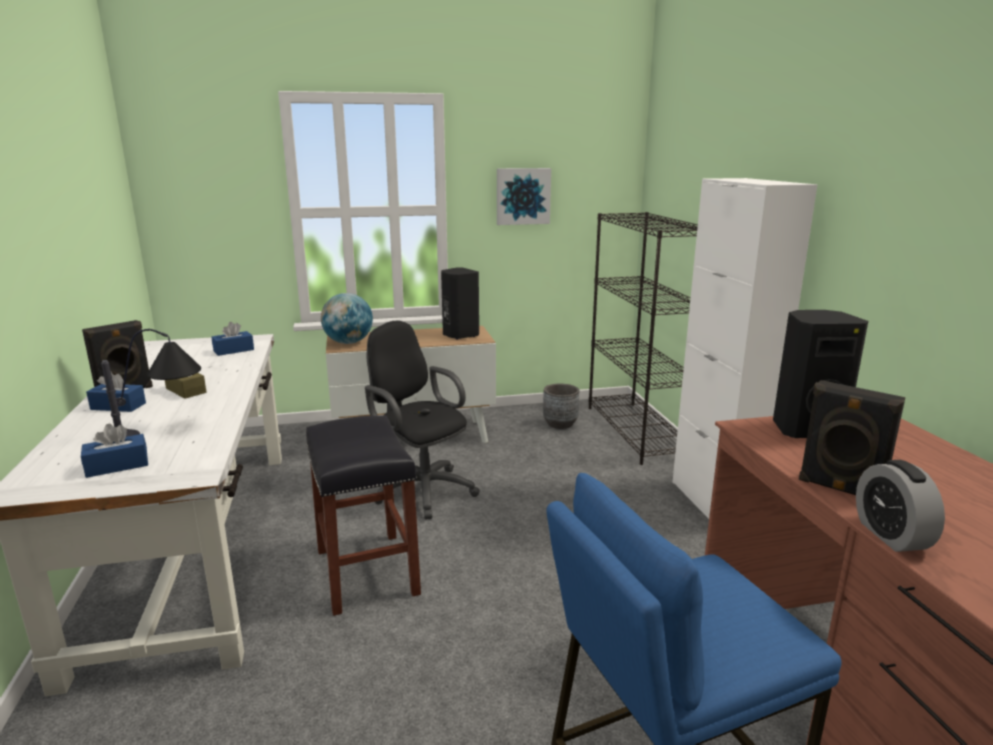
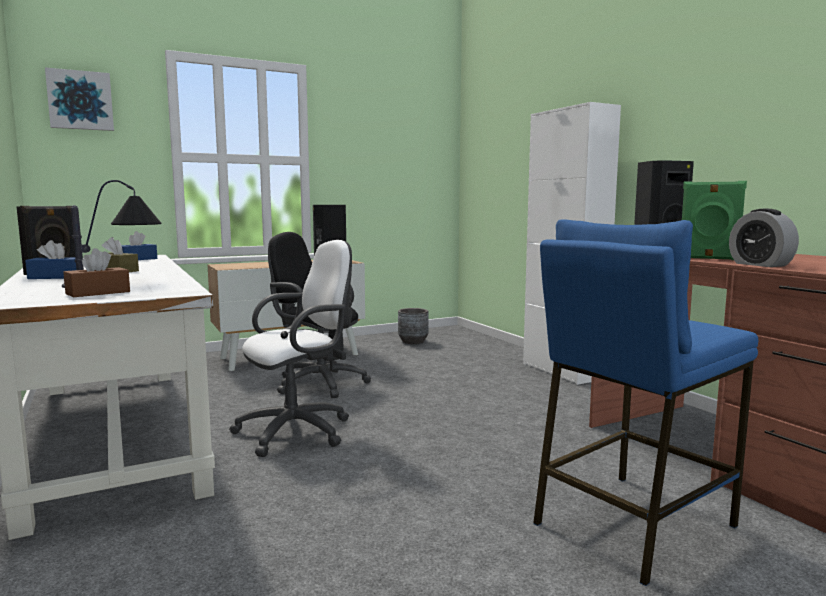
camera: 15 degrees left, 10 degrees down
blue tissue box [81,424,148,478] -> brown tissue box [63,248,130,297]
black stool [306,416,421,616] -> white office chair [229,240,352,457]
globe [321,293,373,344] -> none
picture [497,168,551,225] -> picture moved to [45,67,114,131]
black bookcase [589,212,698,465] -> none
black speaker [799,380,905,495] -> green speaker [682,181,747,260]

